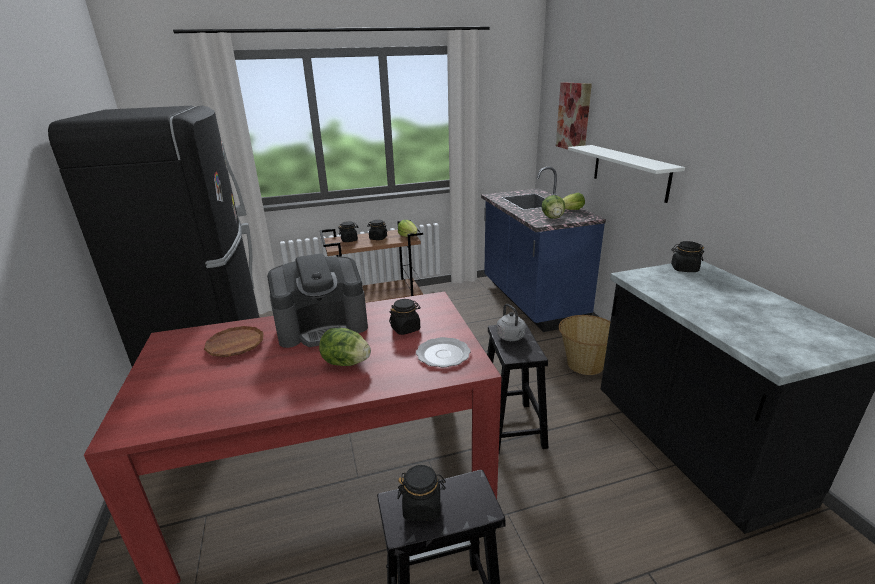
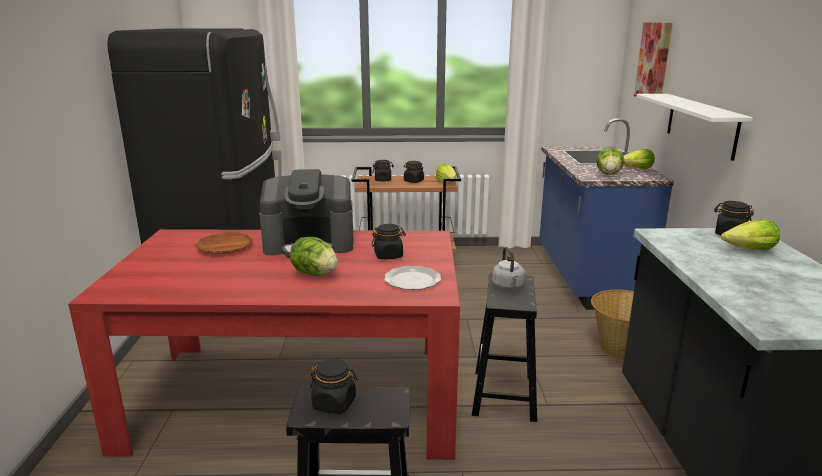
camera: 15 degrees right, 5 degrees down
none -> lettuce [721,219,780,250]

